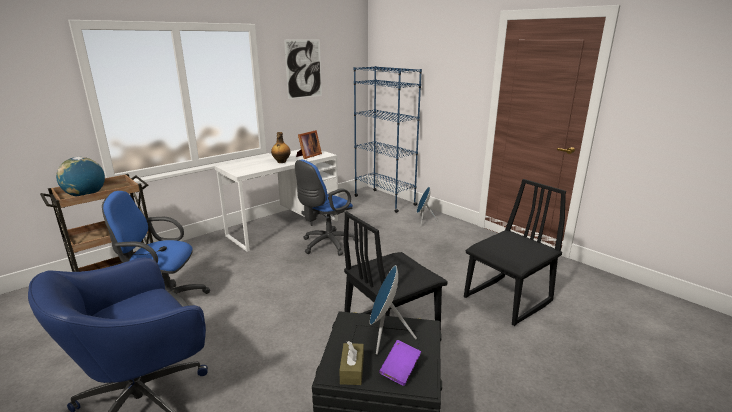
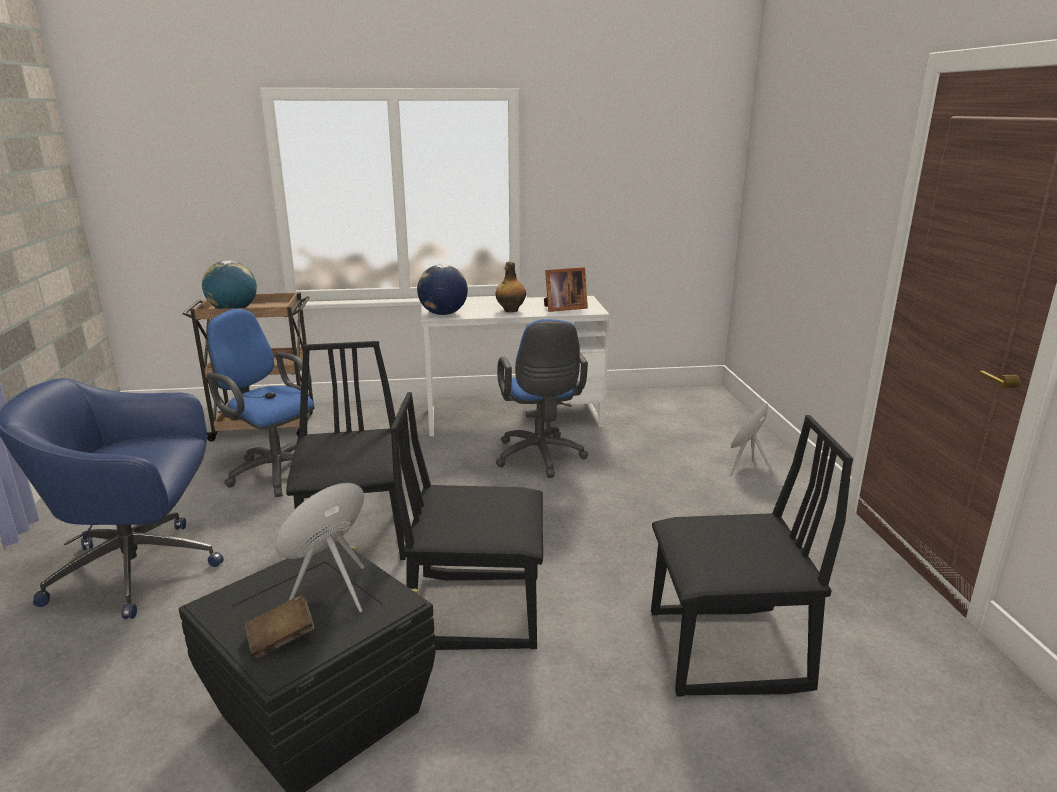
camera: 35 degrees right, 0 degrees up
picture [284,39,322,99] -> none
blue office chair [295,160,359,256] -> blue office chair turned 90 degrees counterclockwise [495,319,588,478]
brown tissue box [339,341,364,385] -> none
blue bookcase [354,66,422,213] -> none
purple book [379,340,421,386] -> brown book [245,594,314,659]
none -> black chair [286,341,406,560]
none -> globe [417,264,468,315]

